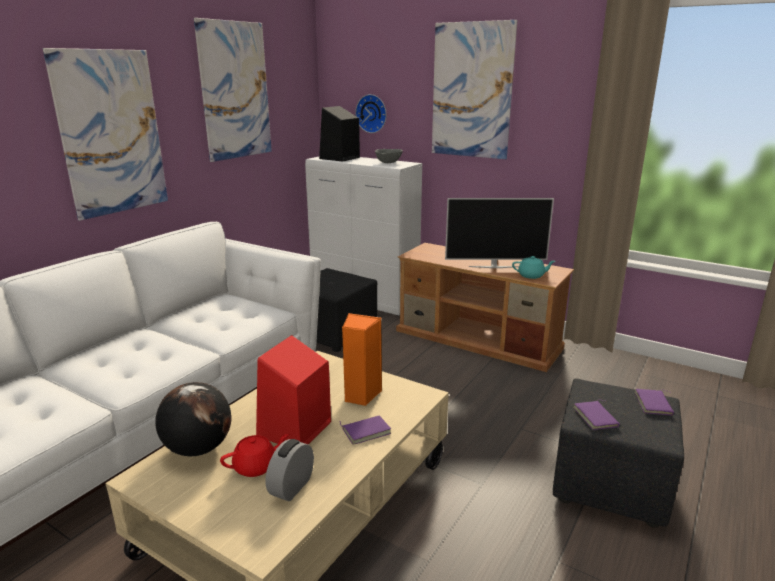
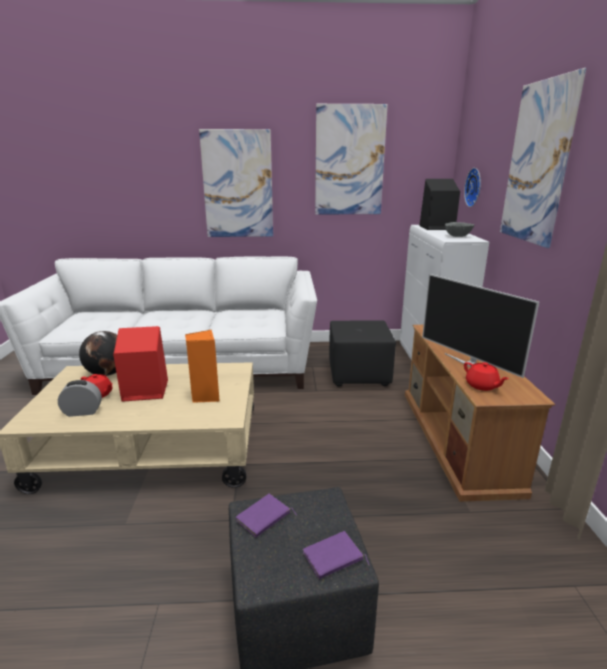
camera: 55 degrees right, 0 degrees up
purple book [340,415,391,445] -> none
turquoise teapot [512,256,555,279] -> red teapot [464,362,509,391]

